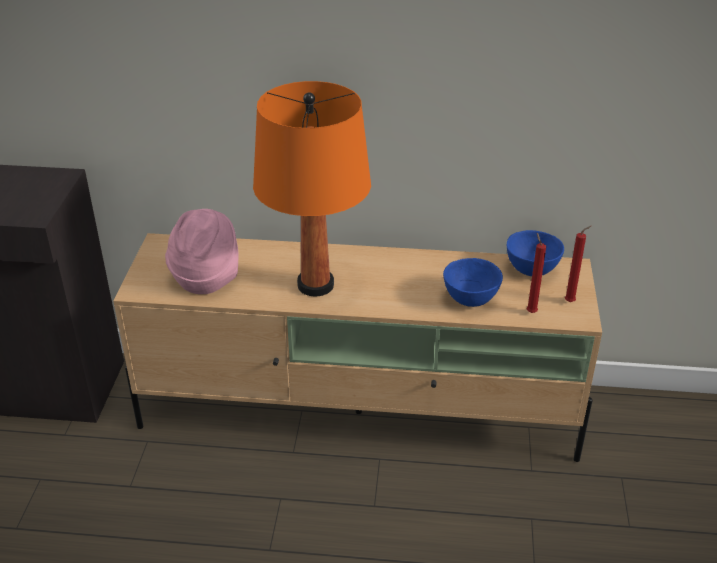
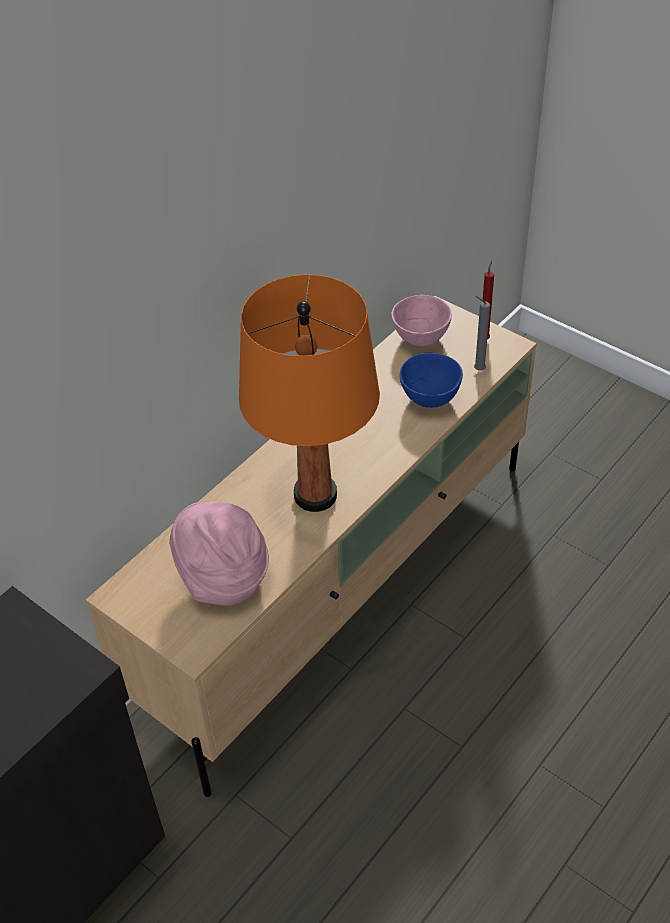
camera: 55 degrees left, 10 degrees up
blue bowl [507,230,564,276] -> pink bowl [391,295,452,346]
red candle [526,233,546,313] -> grey candle [474,296,490,370]

